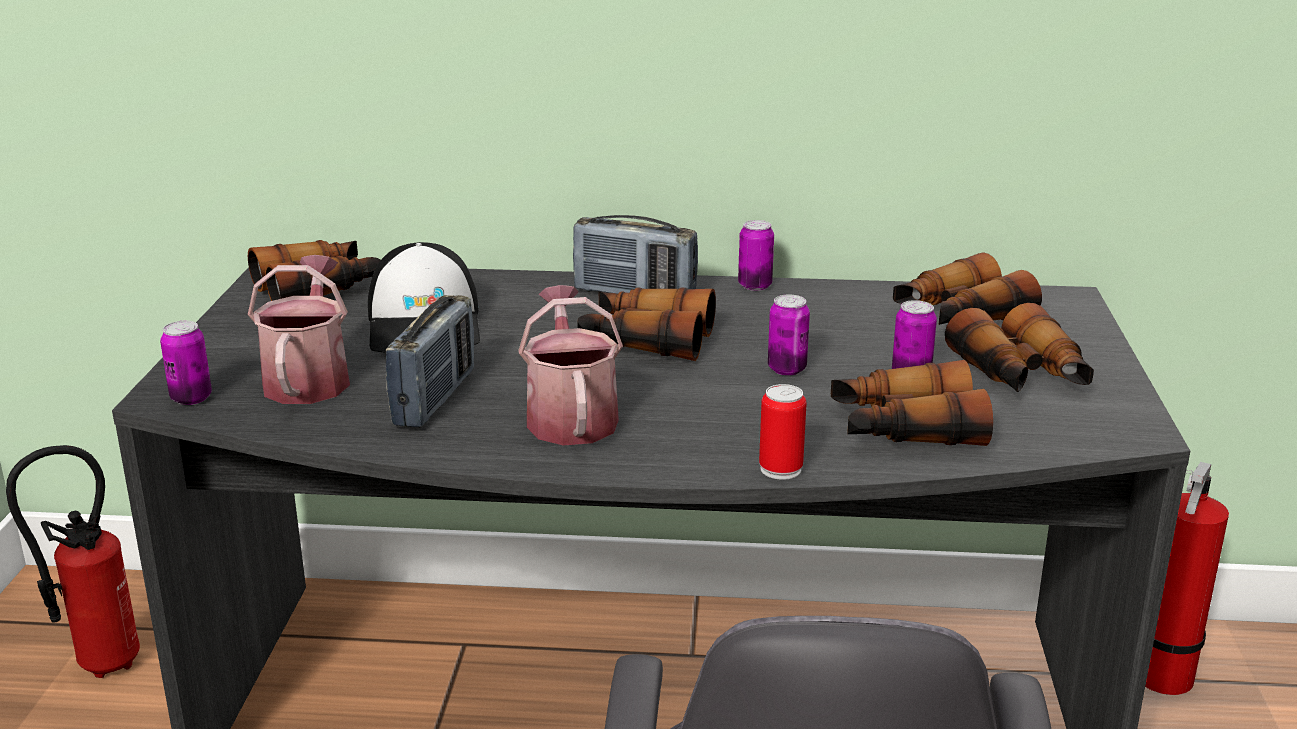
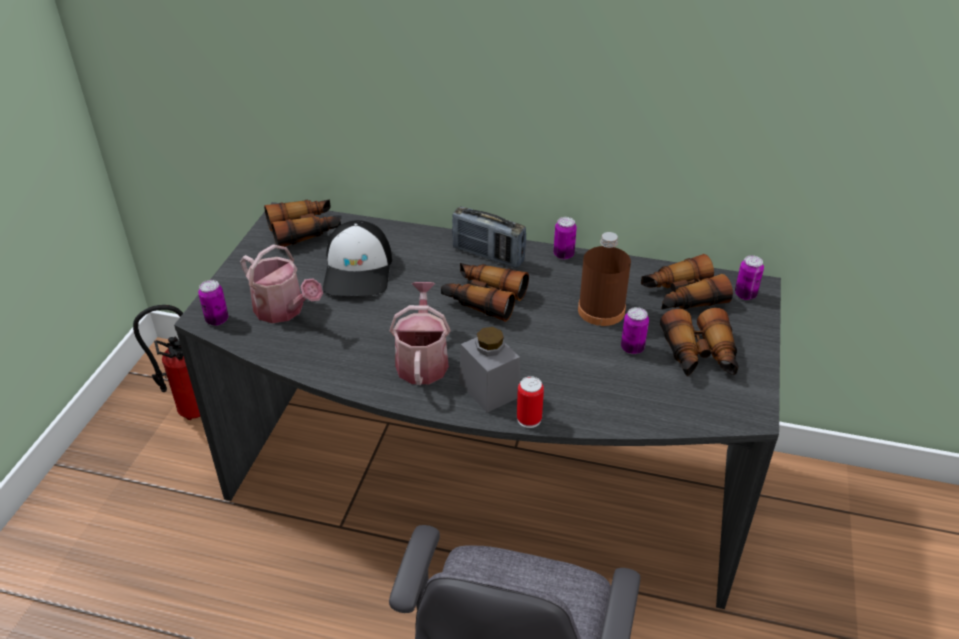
camera: 10 degrees right, 15 degrees up
watering can [248,255,350,404] -> watering can turned 120 degrees clockwise [240,244,323,323]
radio [386,295,474,427] -> none
can [768,295,810,375] -> can moved to [735,255,764,300]
binoculars [831,360,993,446] -> none
fire extinguisher [1145,462,1229,695] -> none
none -> grey jar [459,327,520,413]
none -> brown bottle [578,232,631,326]

